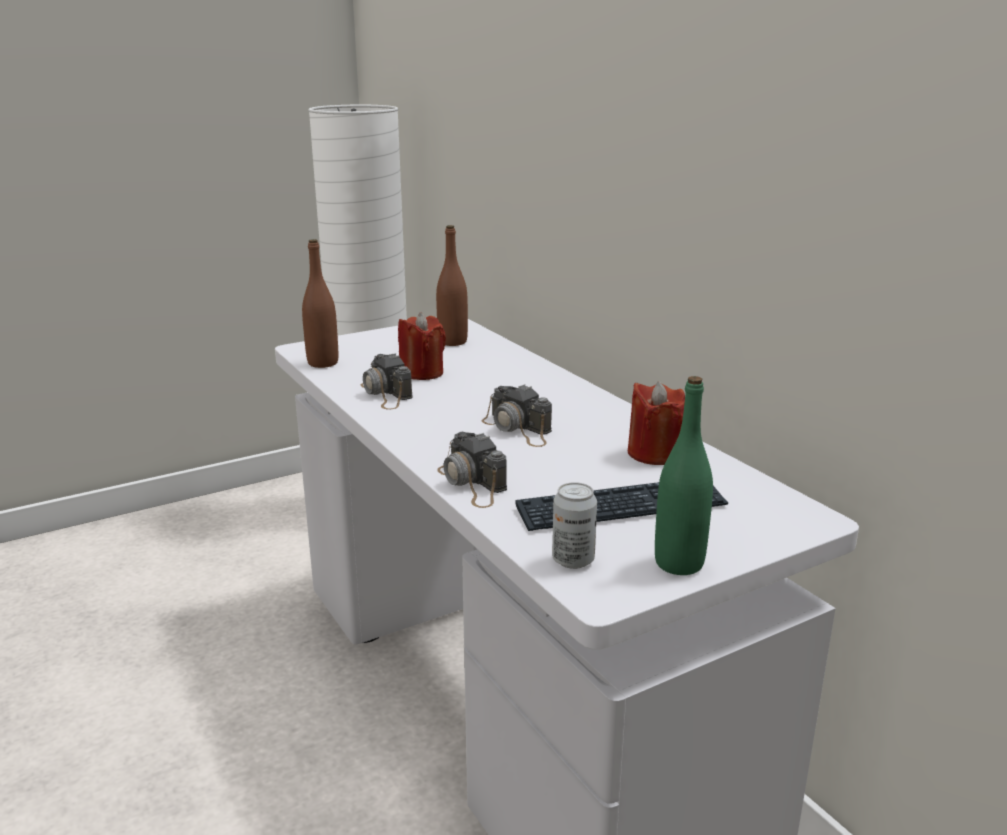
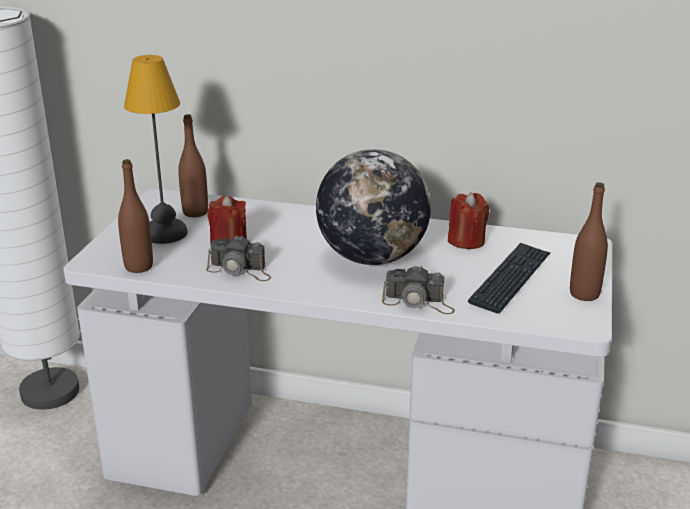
camera: 45 degrees left, 5 degrees up
camera [482,384,552,447] -> globe [316,149,431,265]
can [552,482,597,569] -> none
green bottle [655,376,713,575] -> brown bottle [570,182,608,301]
none -> table lamp [124,55,187,244]

